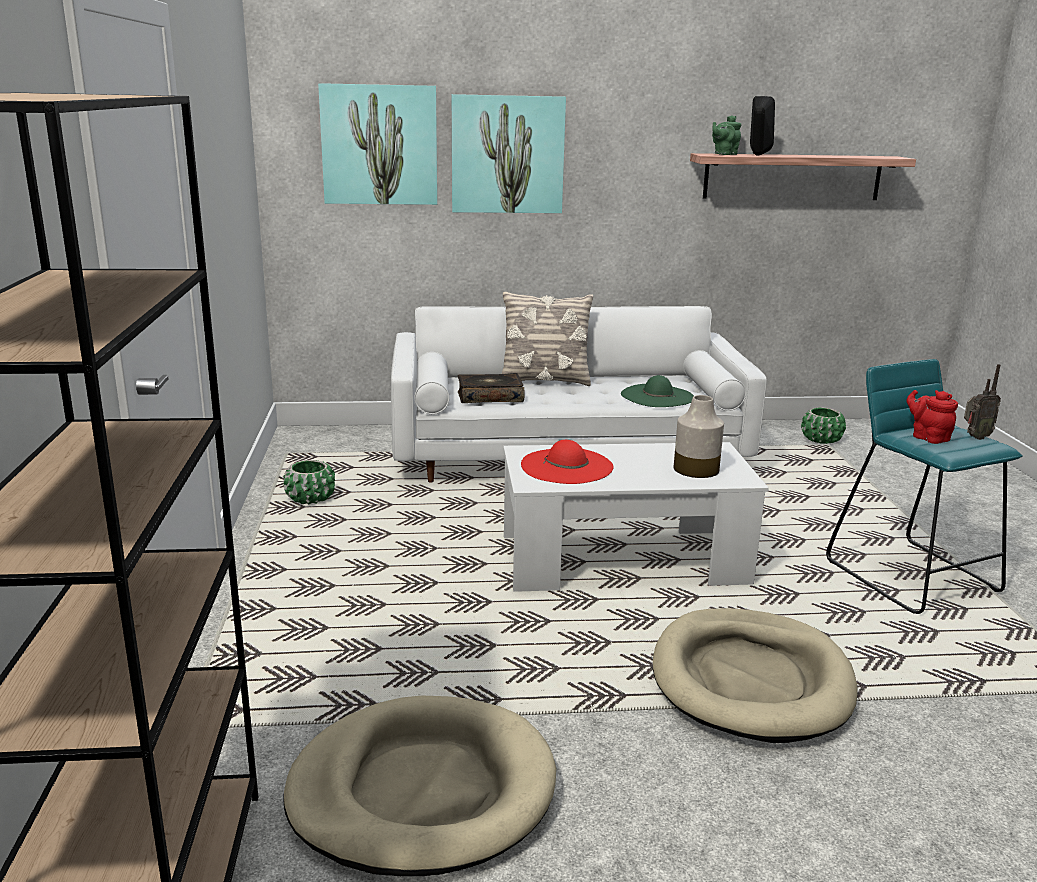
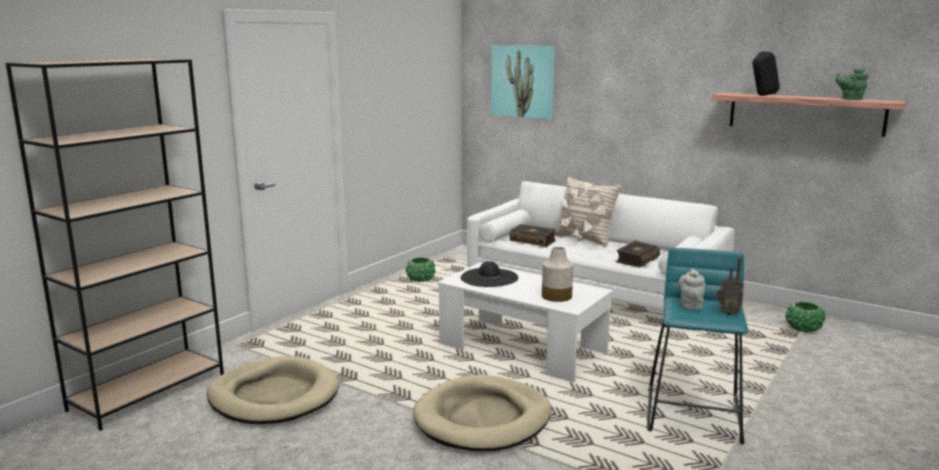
camera: 40 degrees right, 5 degrees down
picture [452,94,566,213] -> none
red hat [521,440,614,484] -> black hat [461,261,518,287]
green hat [621,375,694,407] -> book [616,241,660,268]
green teapot [712,115,741,155] -> green teapot moved to [835,69,868,100]
red teapot [907,390,958,444] -> grey teapot [678,269,706,310]

